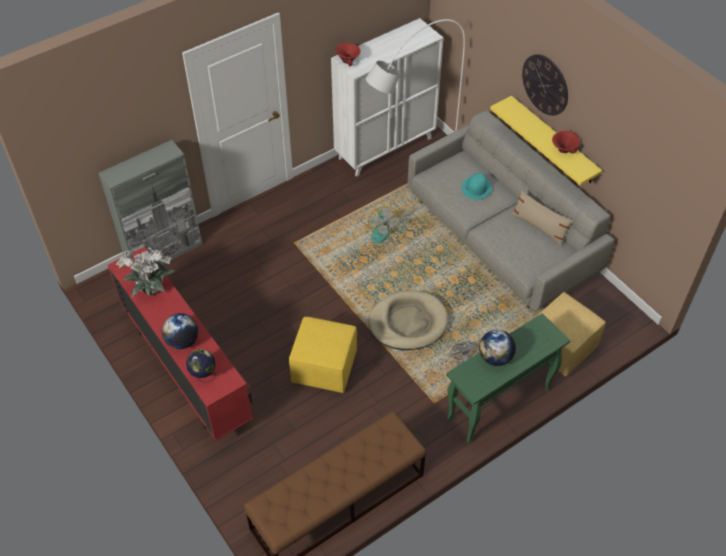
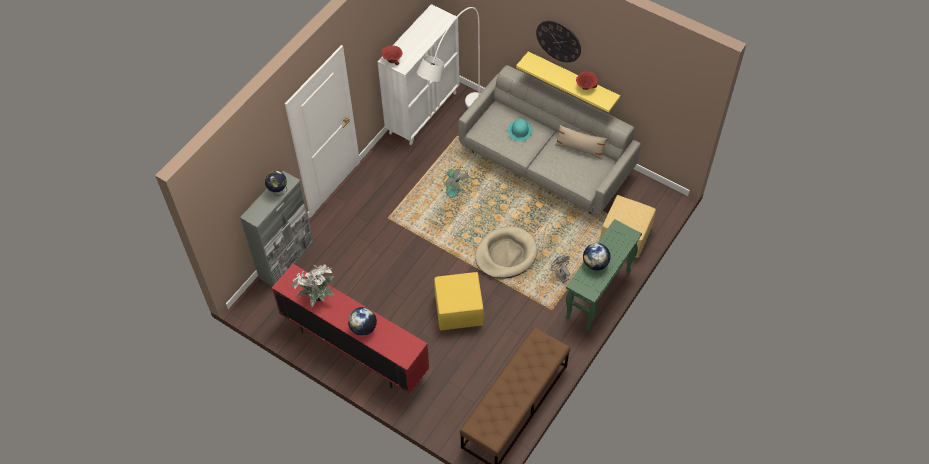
camera: 20 degrees left, 5 degrees up
globe [186,349,216,383] -> globe moved to [265,171,287,196]

